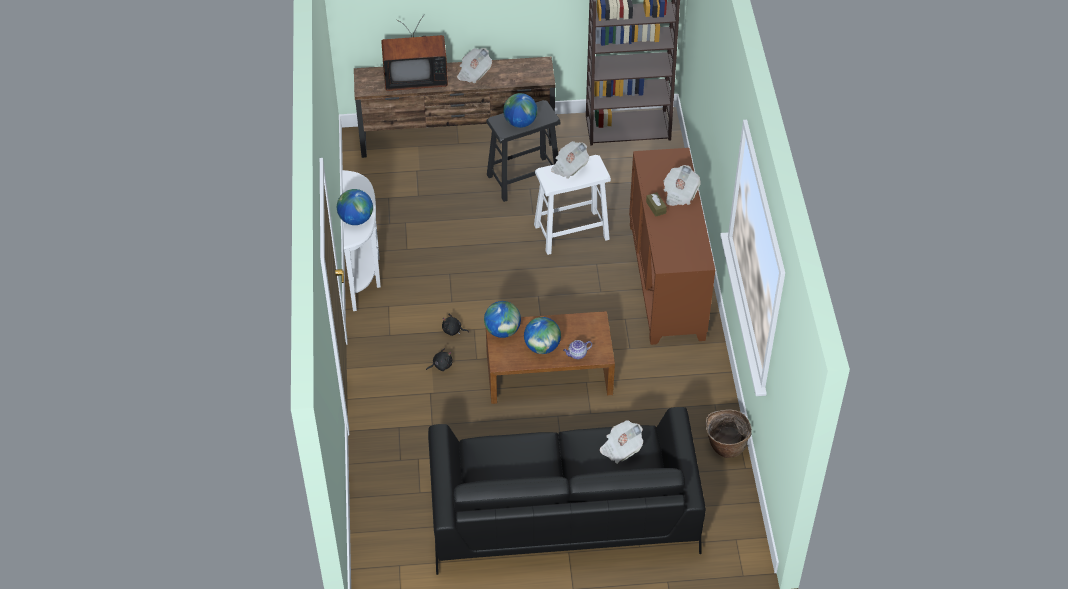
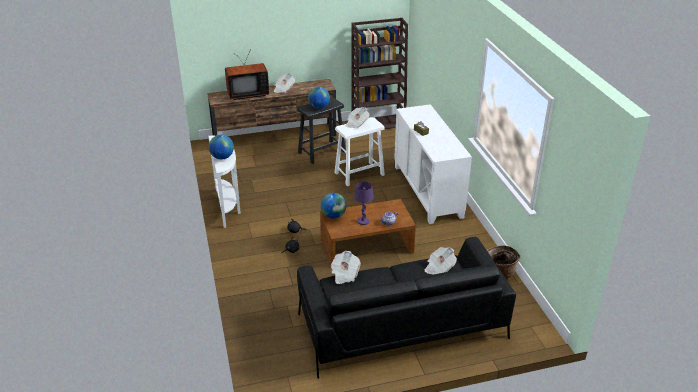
camera: 10 degrees left, 15 degrees down
globe [524,317,561,354] -> purple table lamp [354,181,374,225]
brown cabinet [629,148,715,345] -> white cabinet [394,104,472,224]
newspaper [663,165,701,206] -> newspaper moved to [331,251,361,284]

